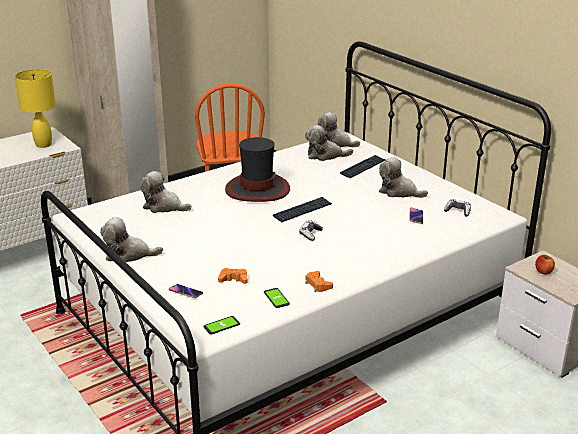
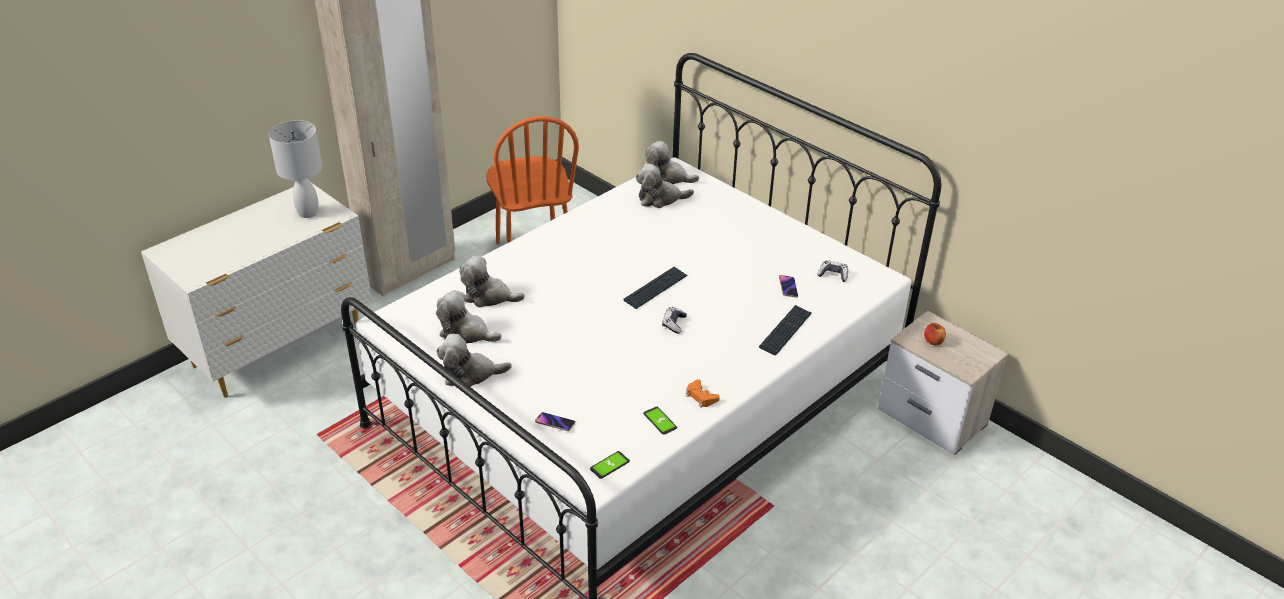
camera: 10 degrees left, 10 degrees up
yellow table lamp [15,69,56,148] -> white table lamp [269,120,322,218]
orange game controller [218,268,248,284] -> none
hat [225,137,290,202] -> none
keyboard [340,155,385,178] -> keyboard moved to [759,305,812,355]
plush toy [379,157,428,198] -> plush toy moved to [436,290,502,343]

